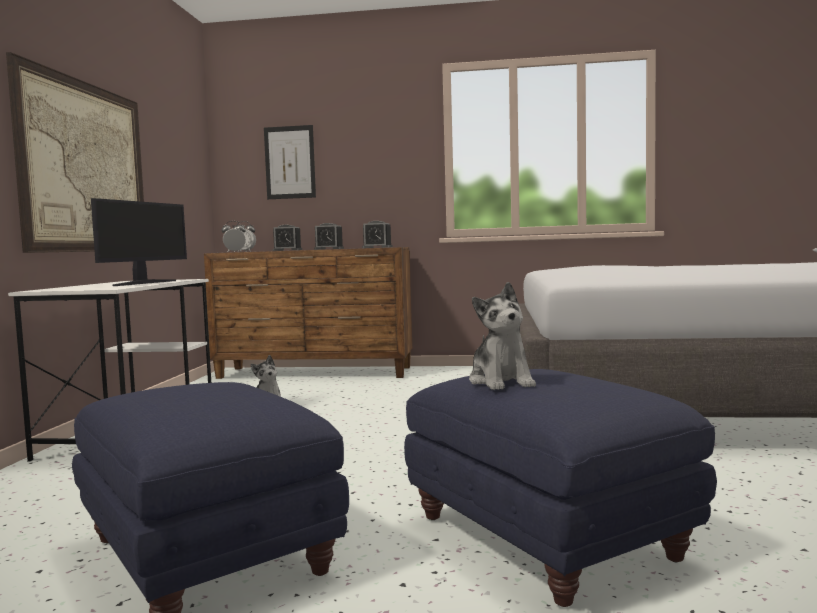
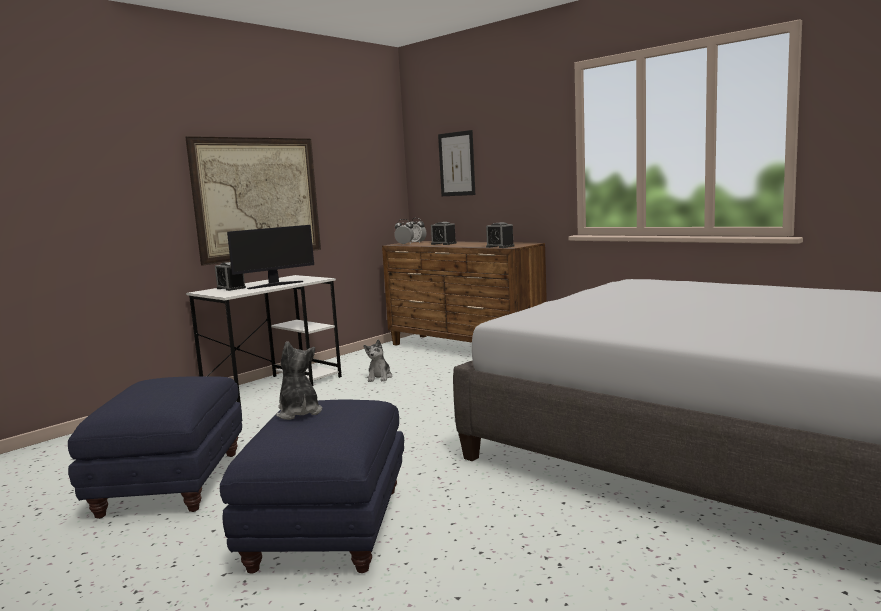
camera: 35 degrees right, 5 degrees up
alarm clock [314,223,344,250] -> alarm clock moved to [215,262,246,291]
plush toy [469,282,536,390] -> plush toy turned 135 degrees clockwise [276,341,322,420]

